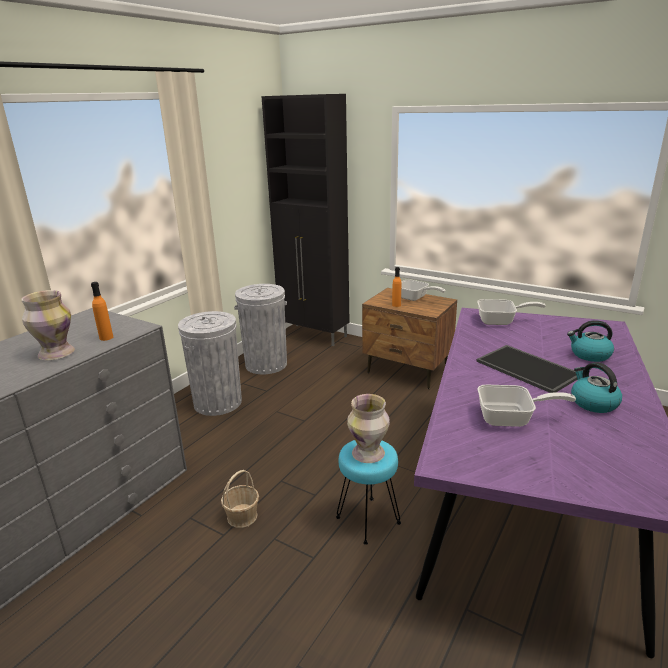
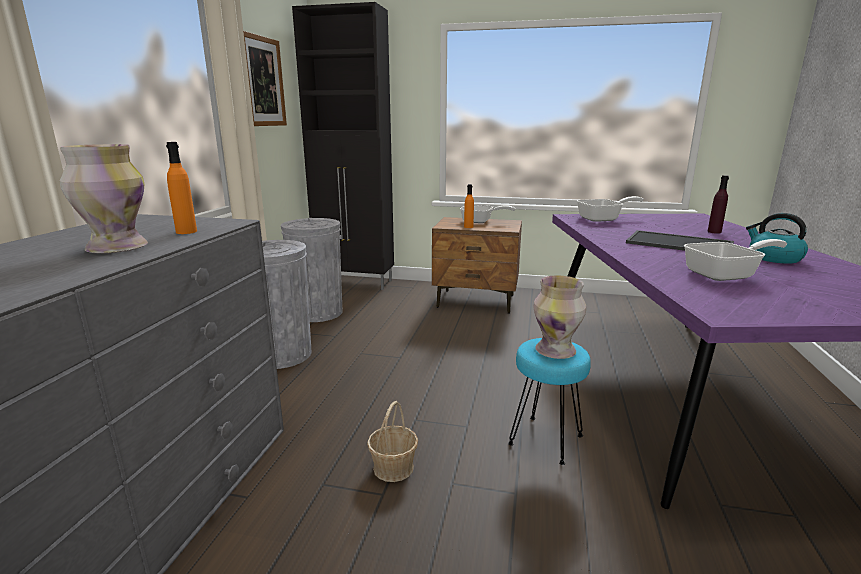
camera: 20 degrees left, 5 degrees down
kettle [567,320,614,362] -> purple bottle [707,175,729,234]
none -> picture [243,31,287,126]

